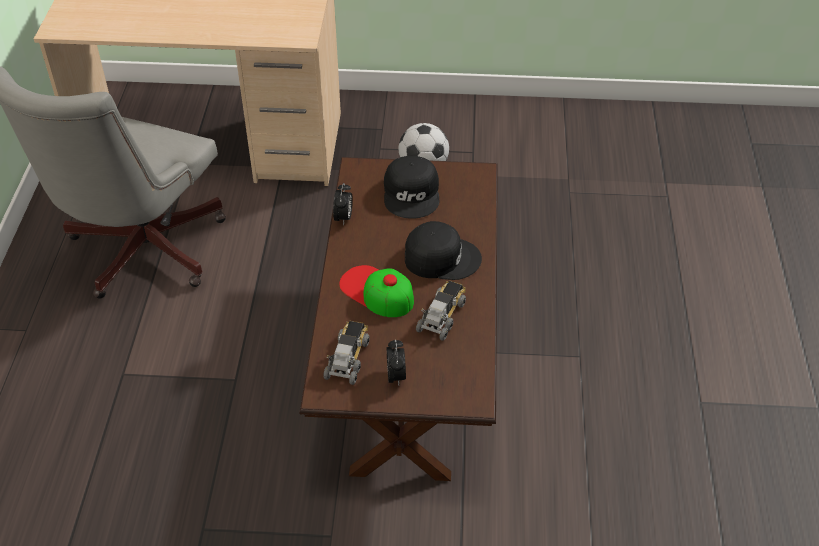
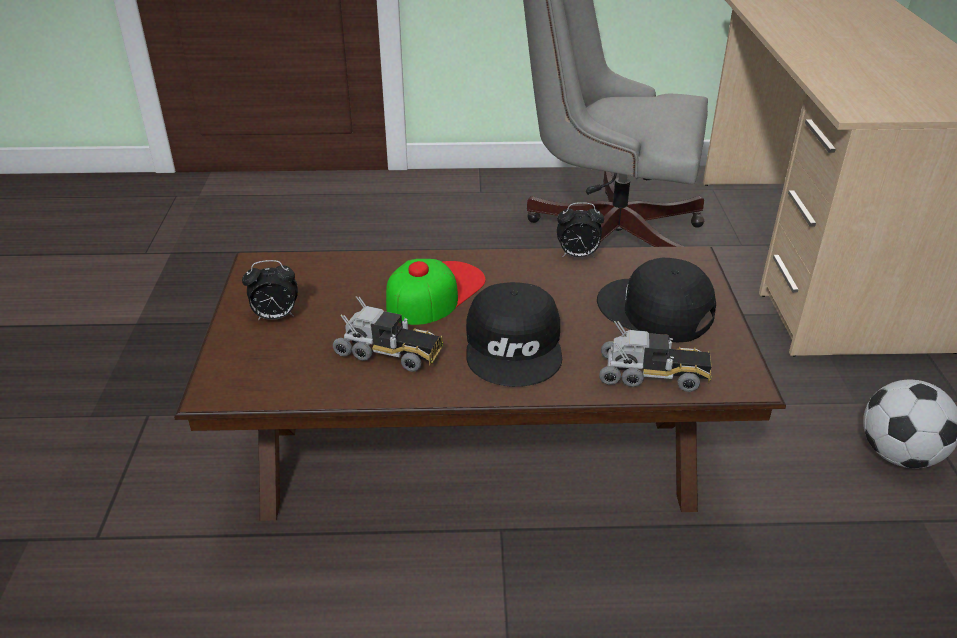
camera: 85 degrees right, 10 degrees down
toy truck [323,320,370,385] -> toy truck moved to [599,321,712,392]
black cap [384,156,439,219] -> black cap turned 45 degrees clockwise [597,258,716,342]

